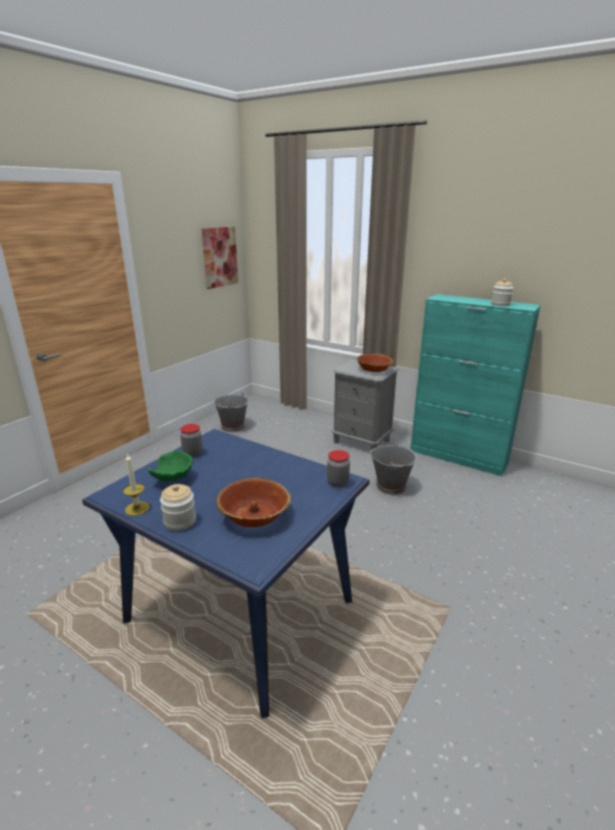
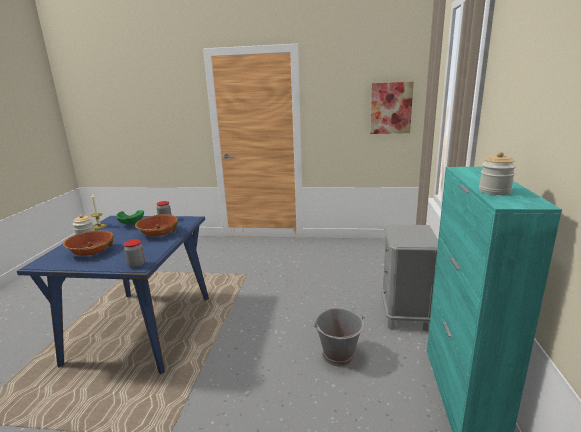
camera: 65 degrees right, 5 degrees down
grey bucket [214,392,249,432] -> none
bowl [356,354,394,372] -> bowl moved to [135,214,178,236]

